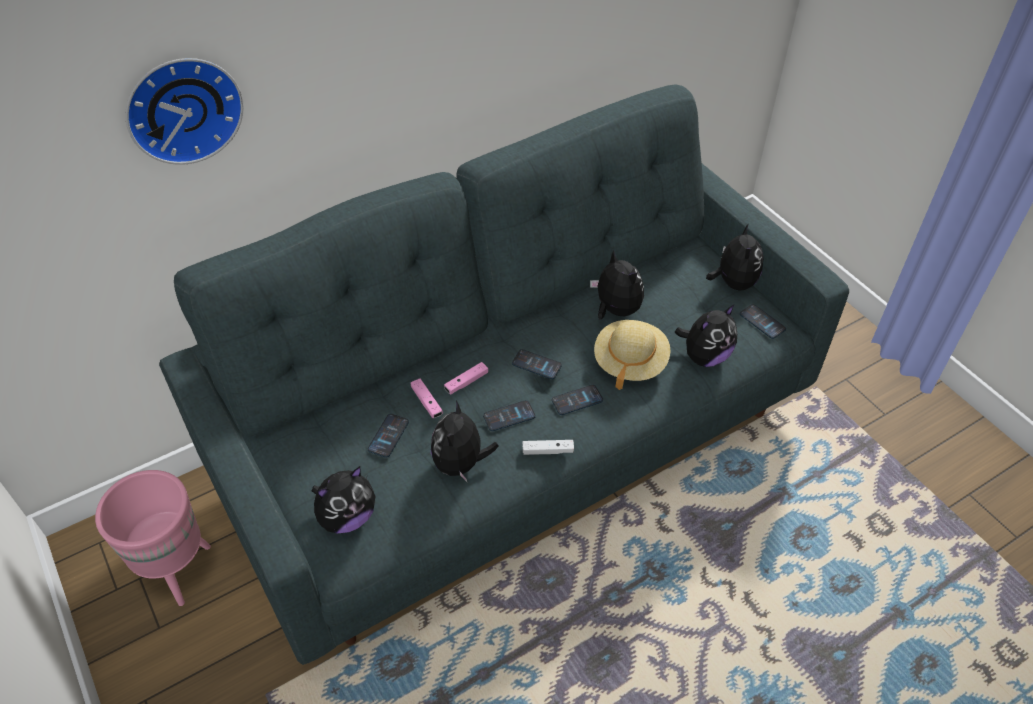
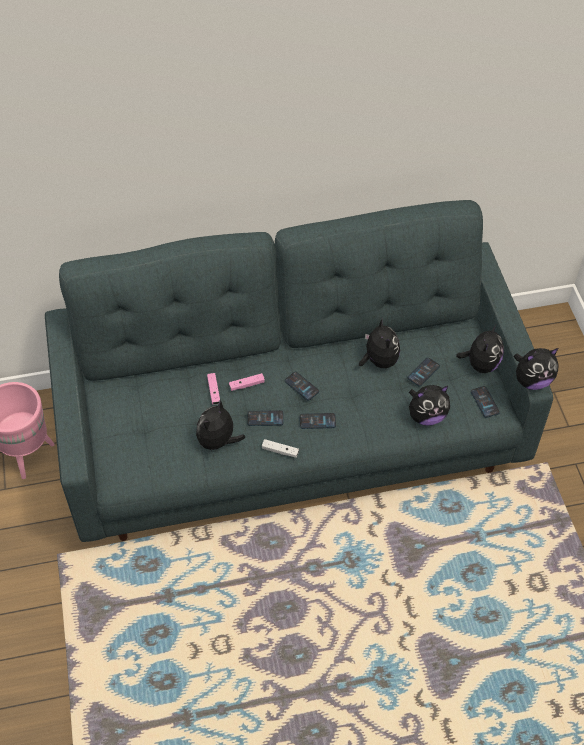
camera: 20 degrees right, 5 degrees up
wall clock [125,58,244,165] -> none
plush toy [312,466,375,534] -> plush toy moved to [514,348,559,390]
phone [368,414,409,458] -> phone moved to [407,357,440,386]
beige hat [594,320,670,390] -> none

